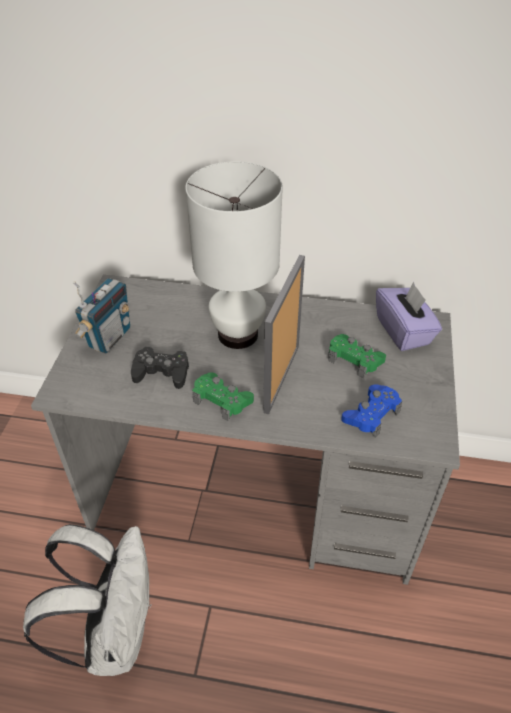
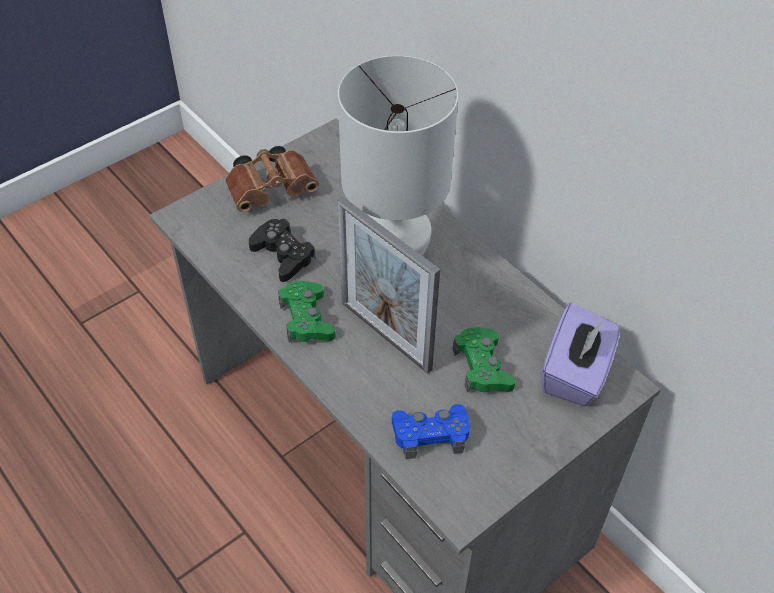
camera: 40 degrees right, 5 degrees up
white backpack [23,524,152,676] -> none
radio [73,278,130,354] -> brown binoculars [225,146,319,212]
picture frame [263,255,305,414] -> picture frame turned 105 degrees counterclockwise [337,197,440,374]

